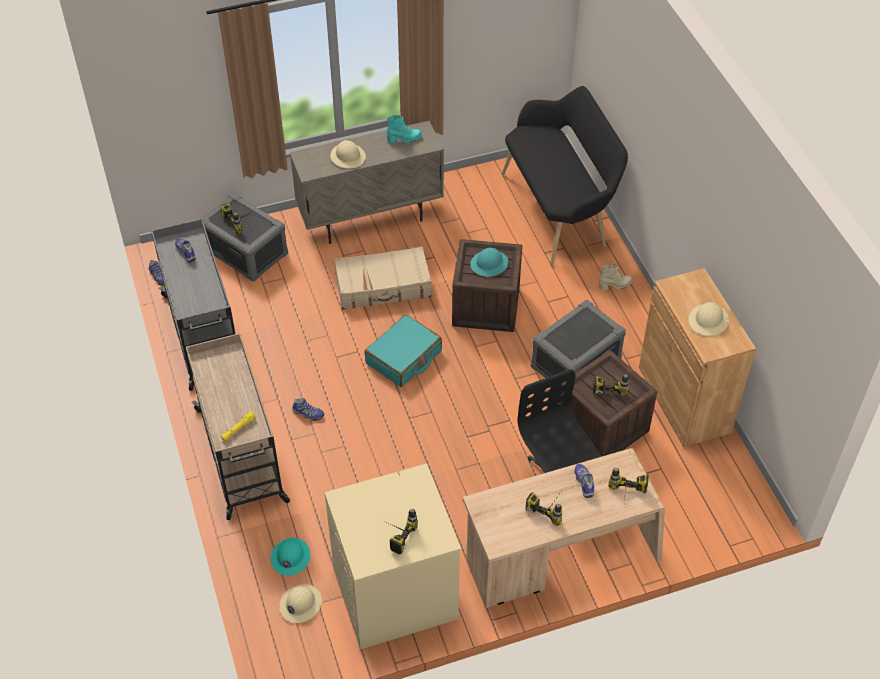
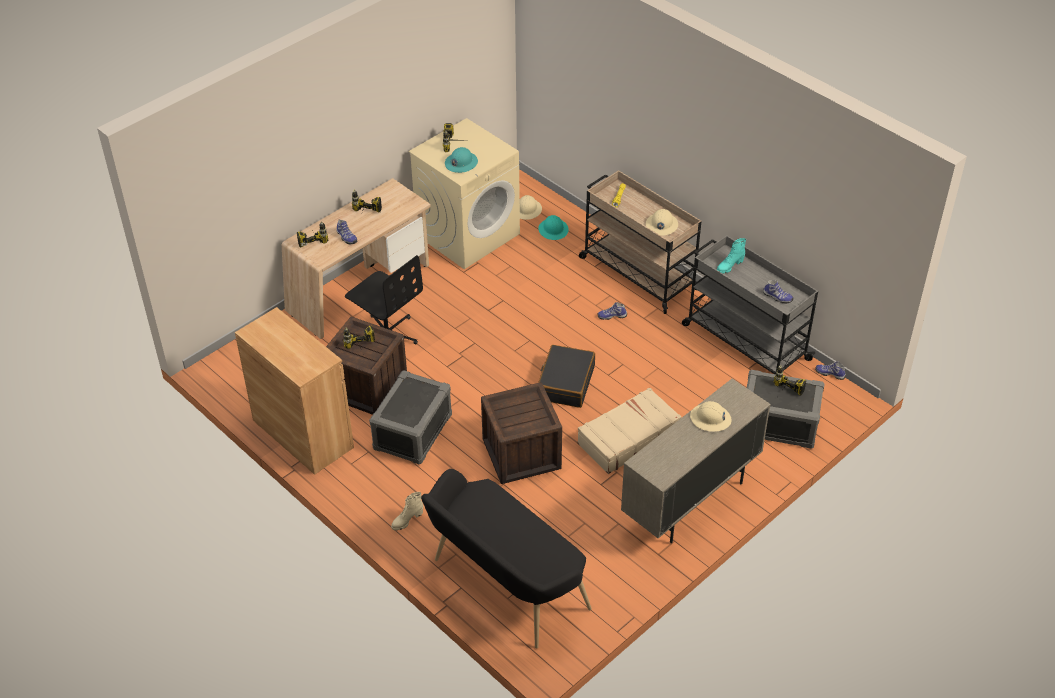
camera: 155 degrees right, 5 degrees down
turquoise suitcase [365,314,442,387] -> black suitcase [538,345,595,408]
turquoise boot [387,115,422,143] -> turquoise boot moved to [717,238,746,274]
turquoise hard hat [470,248,508,277] -> turquoise hard hat moved to [445,147,478,173]
beige hard hat [688,302,729,336] -> beige hard hat moved to [646,209,678,236]

